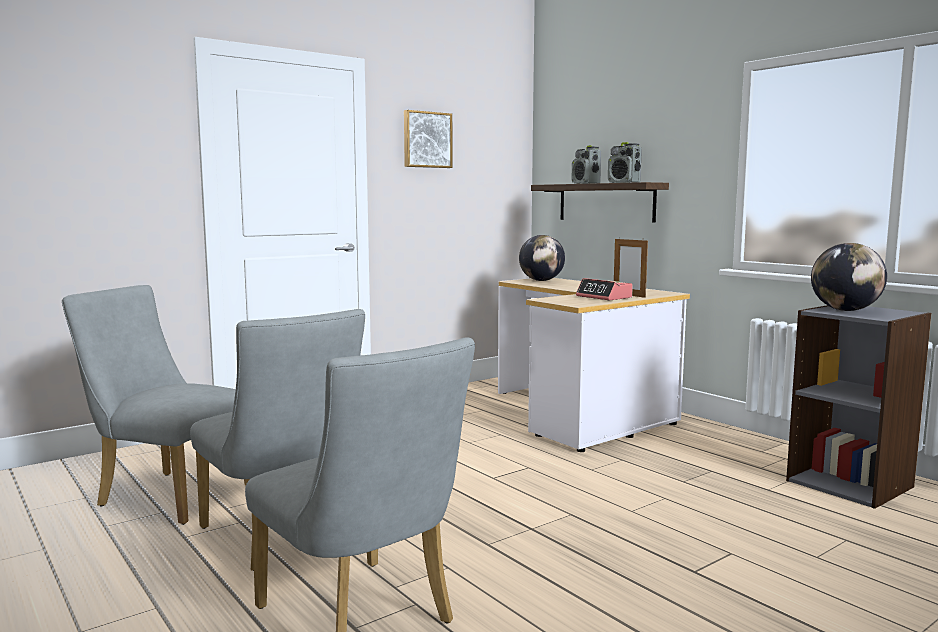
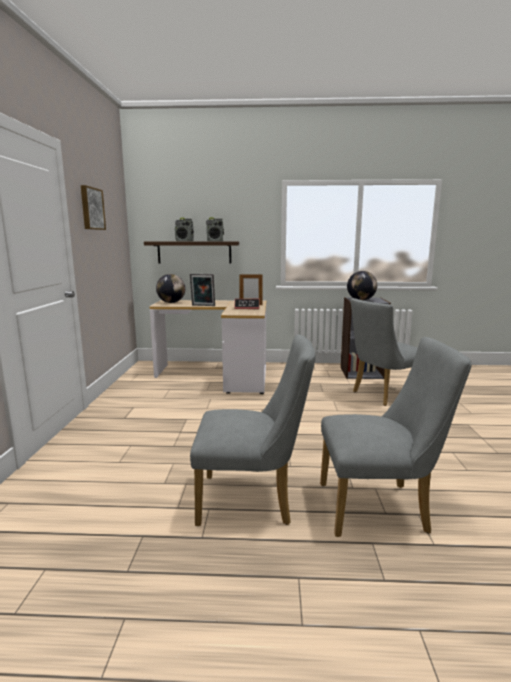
camera: 50 degrees left, 5 degrees up
grey chair [62,285,250,525] -> grey chair moved to [351,298,418,406]
none -> picture frame [190,274,215,306]

